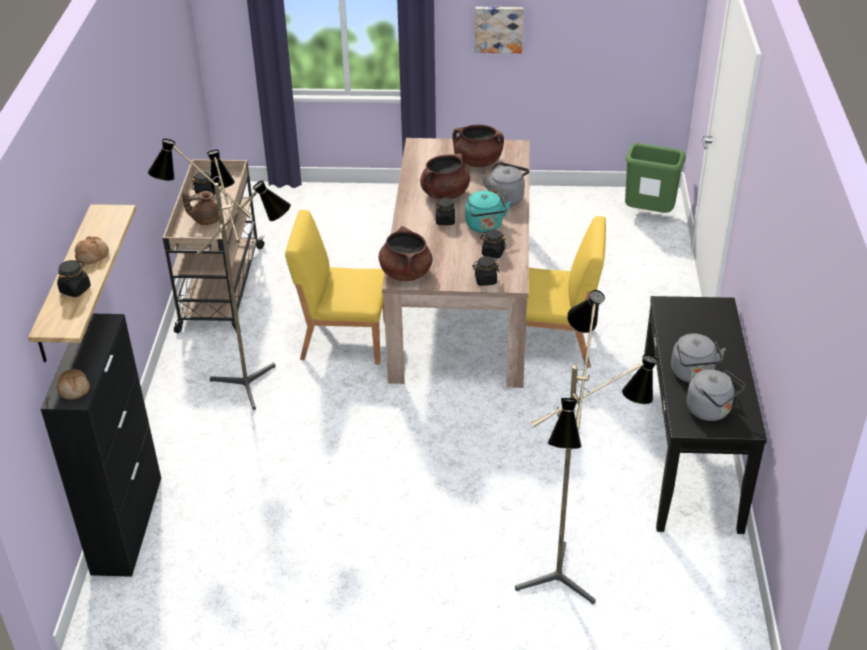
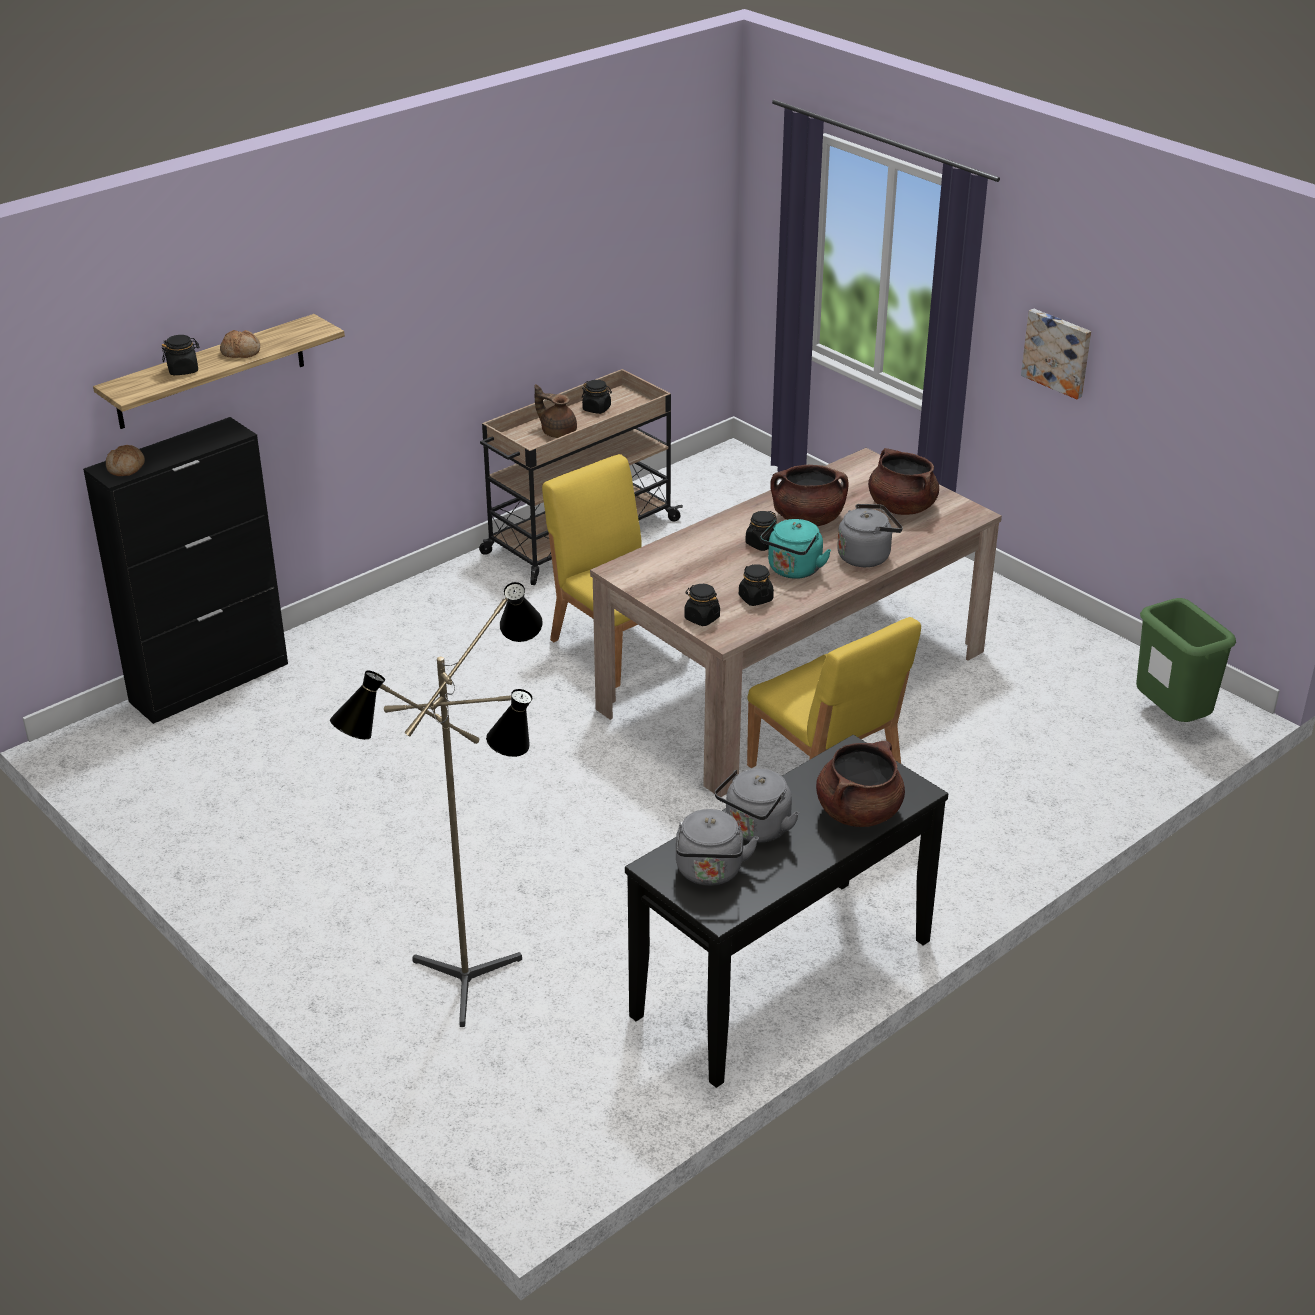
camera: 45 degrees right, 5 degrees down
floor lamp [148,139,291,410] -> none
brown cooking pot [379,226,432,281] -> brown cooking pot moved to [816,741,905,827]

